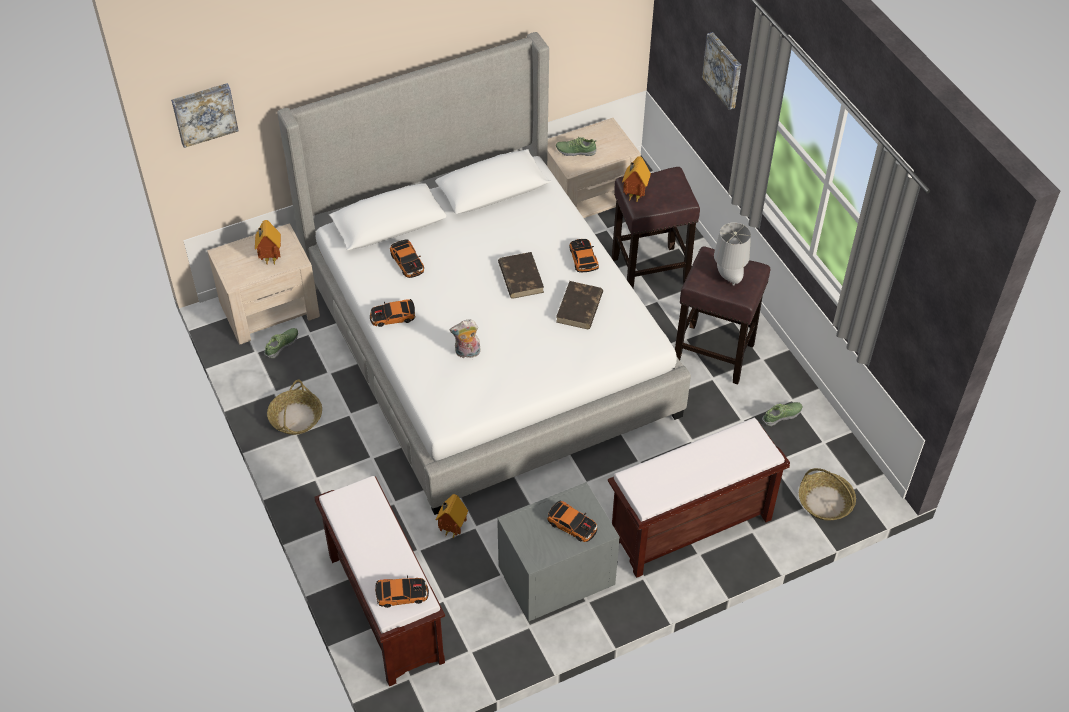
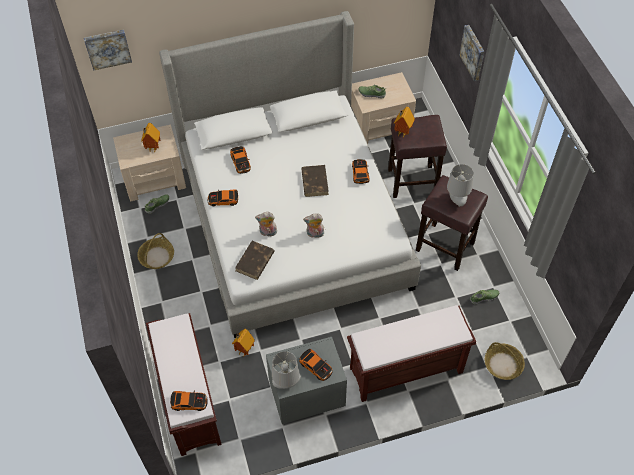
camera: 10 degrees right, 5 degrees up
brown book [556,281,603,329] -> brown book moved to [235,241,275,280]
none -> grey table lamp [272,351,301,389]
none -> plush toy [303,213,324,238]

